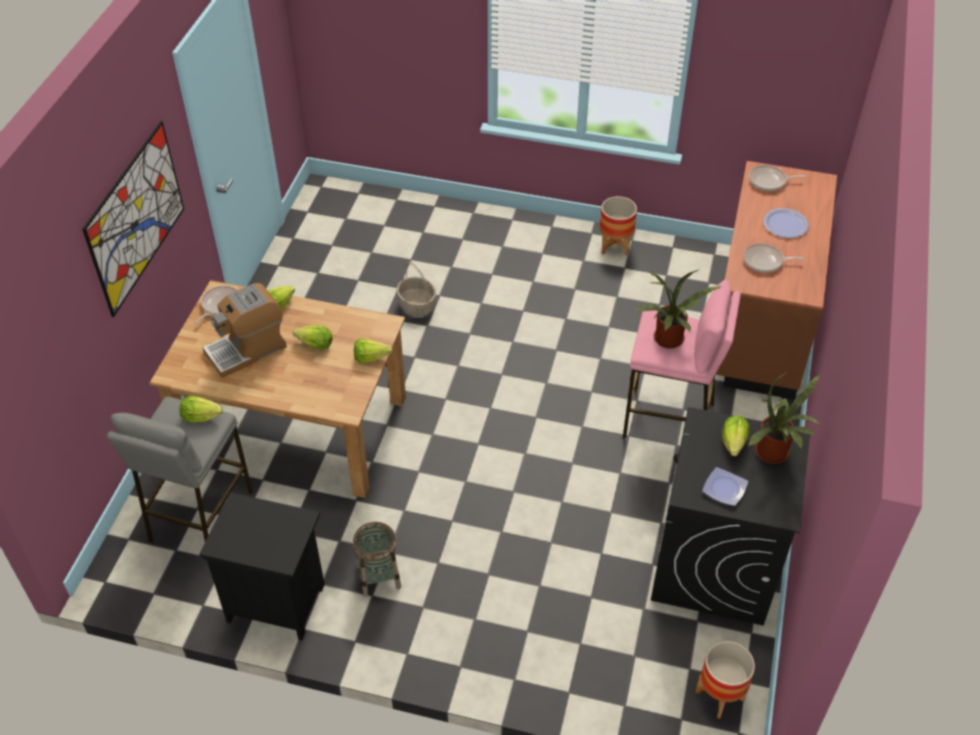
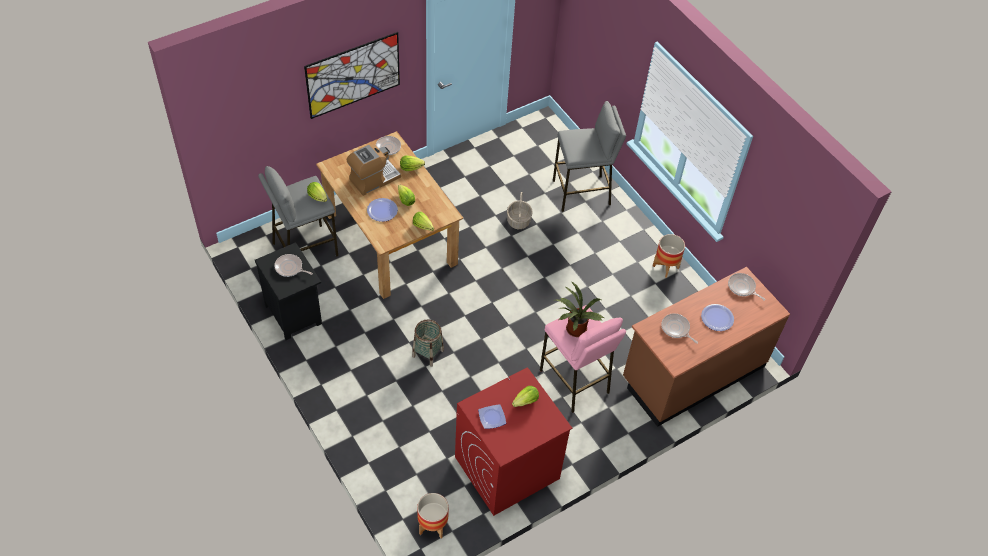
camera: 40 degrees right, 5 degrees up
coffee machine [202,283,287,378] -> coffee machine turned 135 degrees clockwise [347,145,401,196]
basket [353,522,401,596] -> basket moved to [412,319,444,367]
black washing machine [651,407,810,626] -> red washing machine [455,367,572,516]
potted plant [748,372,822,464] -> none
none -> frying pan [274,254,313,277]
none -> plate [367,198,398,222]
none -> grey stool [553,101,626,212]

